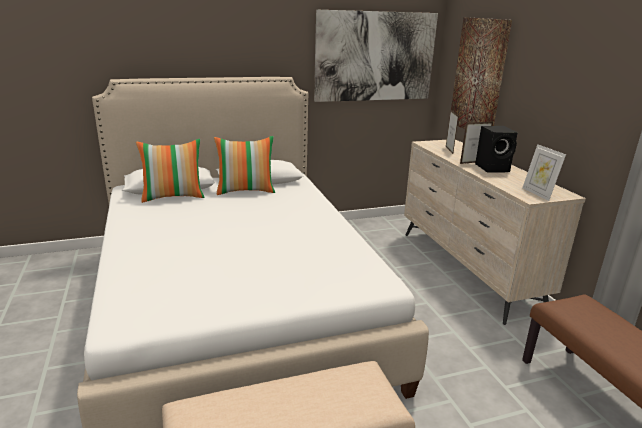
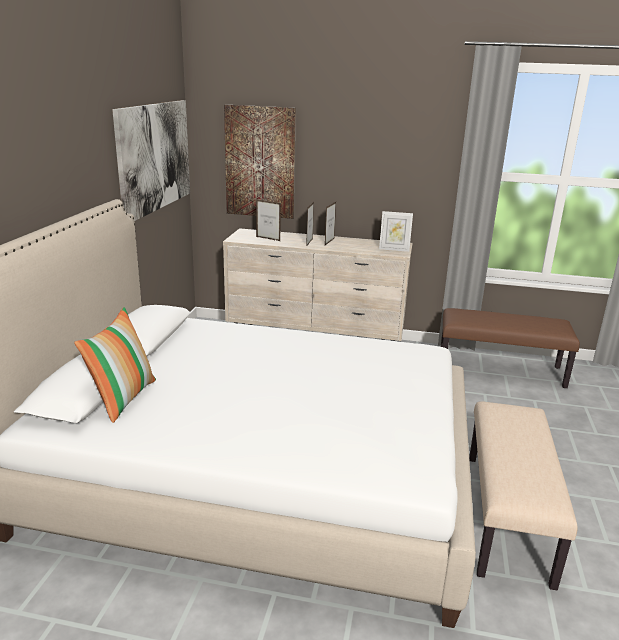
camera: 60 degrees left, 0 degrees up
pillow [214,136,275,195] -> none
black speaker [475,126,518,173] -> picture frame [325,202,336,245]

